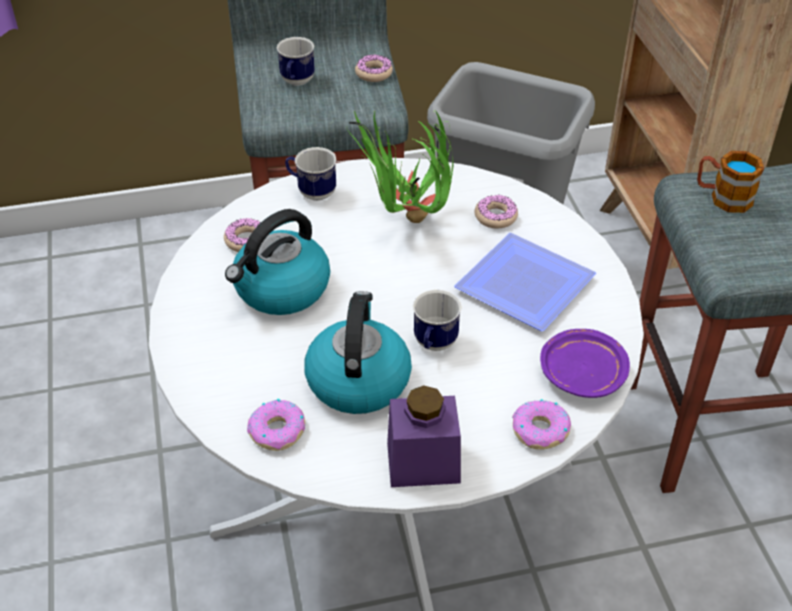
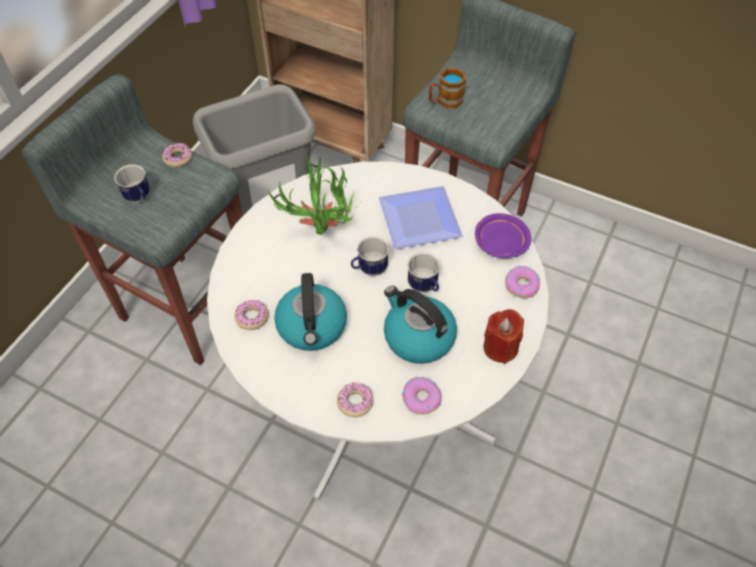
camera: 50 degrees left, 10 degrees up
mug [285,147,337,201] -> mug moved to [351,236,389,276]
purple jar [387,385,461,487] -> red candle [483,309,524,364]
donut [474,194,518,229] -> donut moved to [337,383,373,417]

